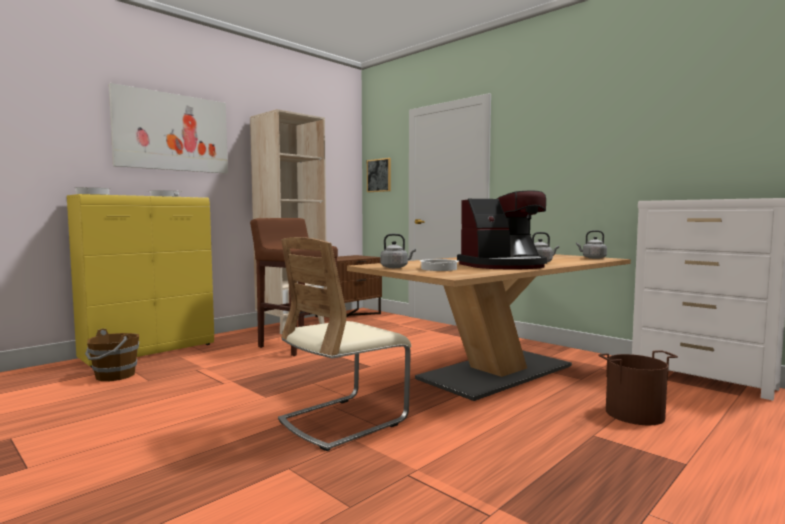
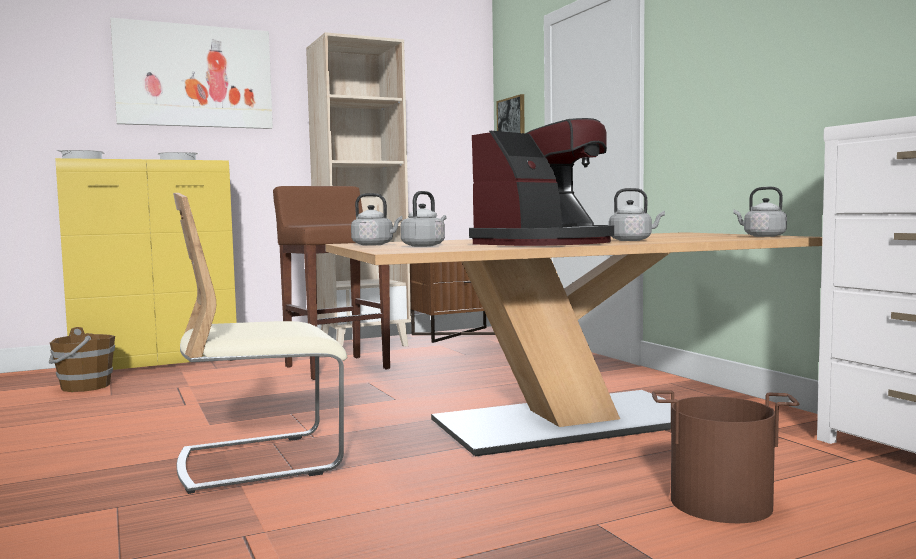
camera: 20 degrees right, 0 degrees up
cooking pot [420,259,459,271] -> grey kettle [400,191,447,247]
coffee machine [457,191,547,269] -> coffee machine turned 45 degrees counterclockwise [469,118,614,246]

